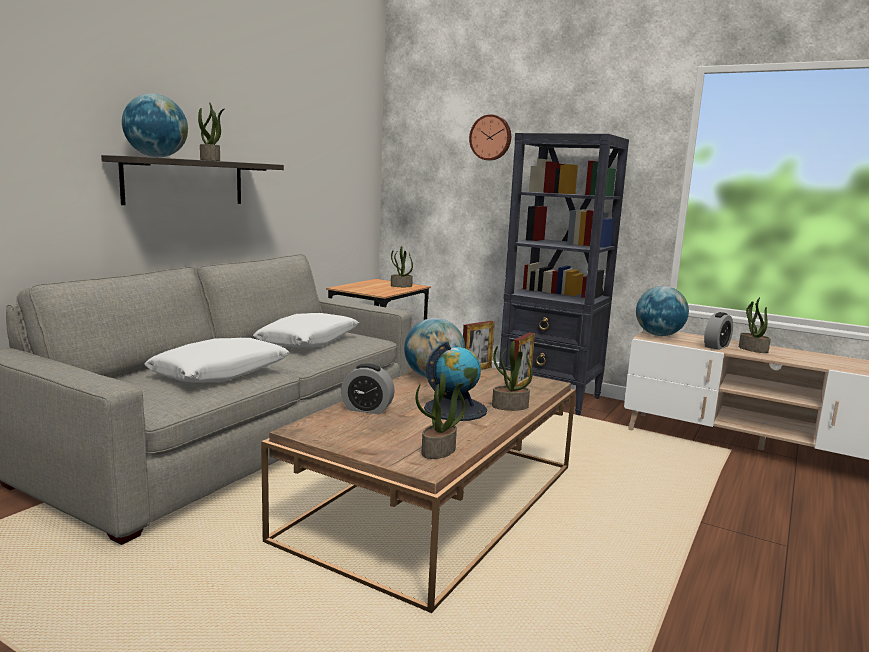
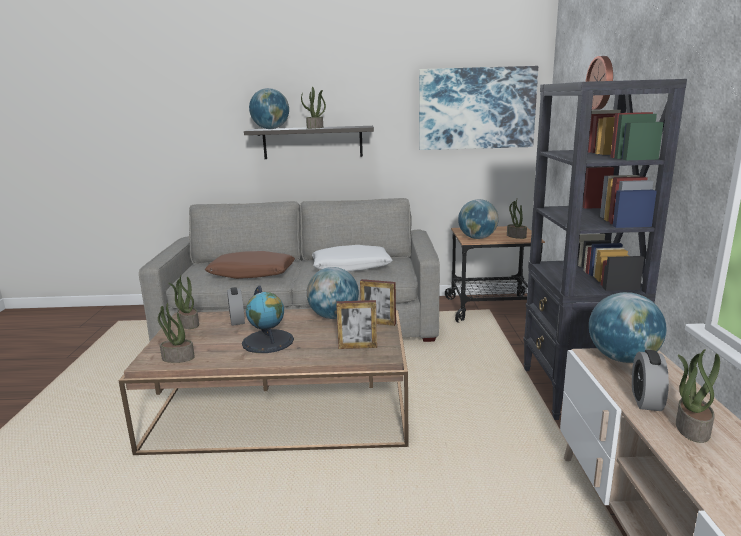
camera: 60 degrees right, 5 degrees up
white pillow [144,338,290,383] -> brown pillow [205,251,295,279]
potted plant [492,341,533,411] -> potted plant moved to [169,275,199,329]
alarm clock [704,312,733,350] -> alarm clock turned 90 degrees clockwise [632,350,669,411]
none -> picture [419,66,538,150]
none -> globe [458,199,499,239]

